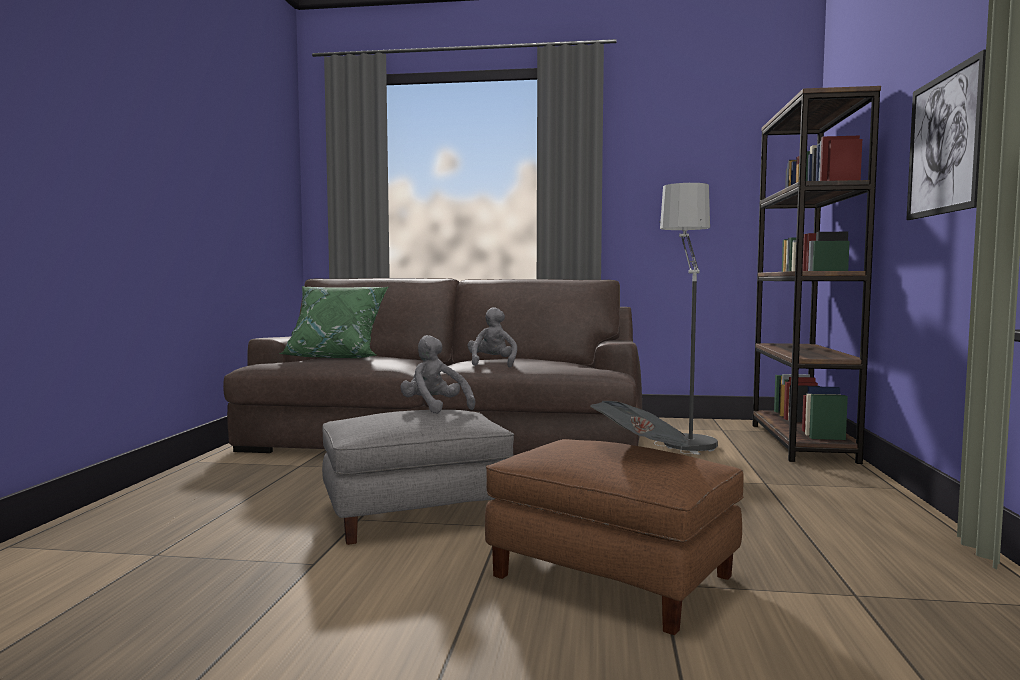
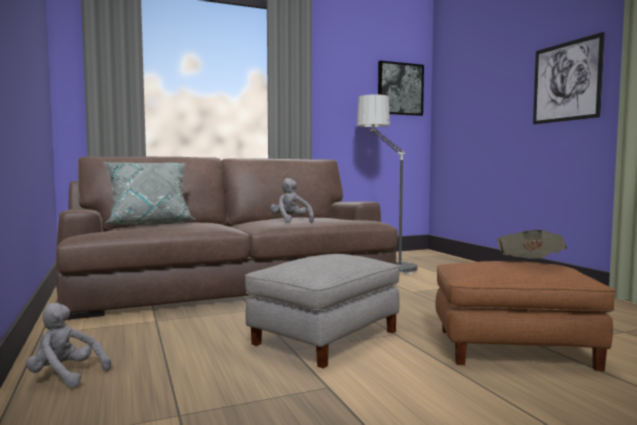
camera: 30 degrees left, 0 degrees up
green pillow [279,286,388,358] -> grey pillow [104,162,197,225]
grey plush toy [400,335,475,414] -> grey plush toy moved to [26,303,111,388]
brown bookcase [753,86,881,464] -> none
none -> picture [378,61,424,116]

